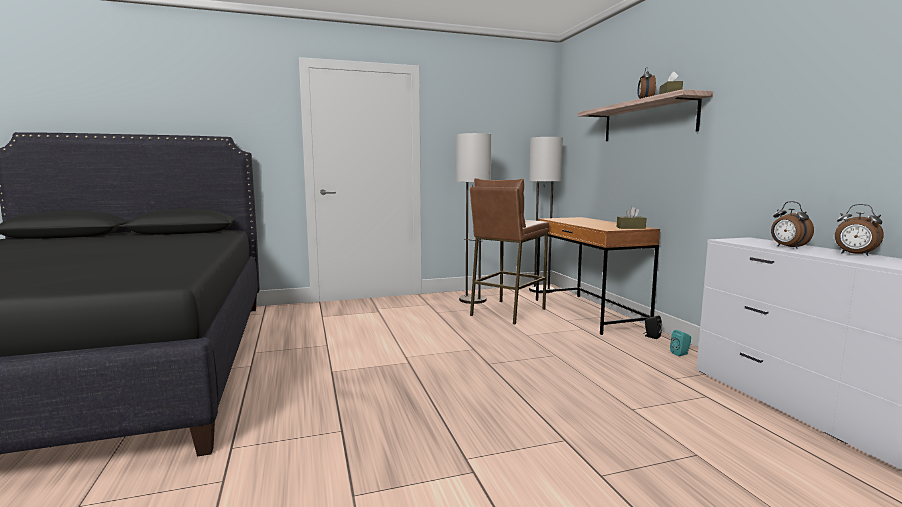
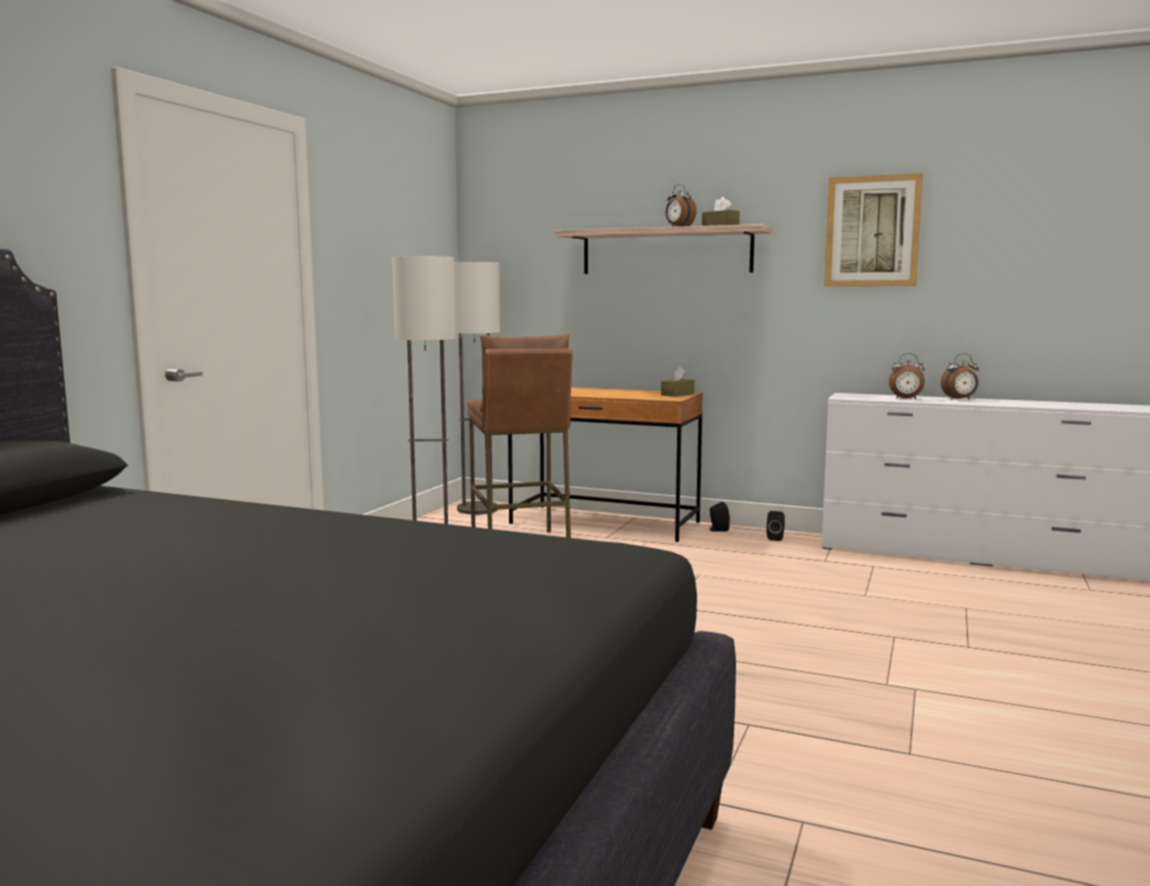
camera: 50 degrees left, 0 degrees up
turquoise speaker [670,330,691,356] -> black speaker [767,511,785,541]
none -> picture [824,173,923,287]

